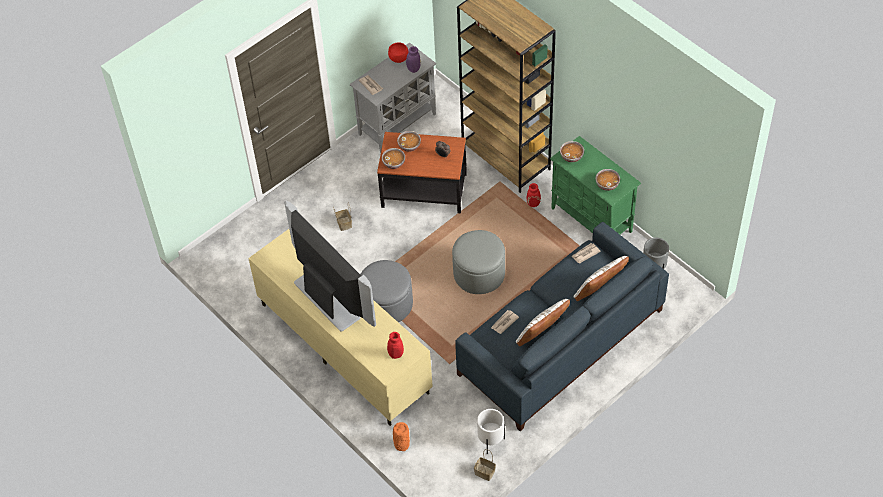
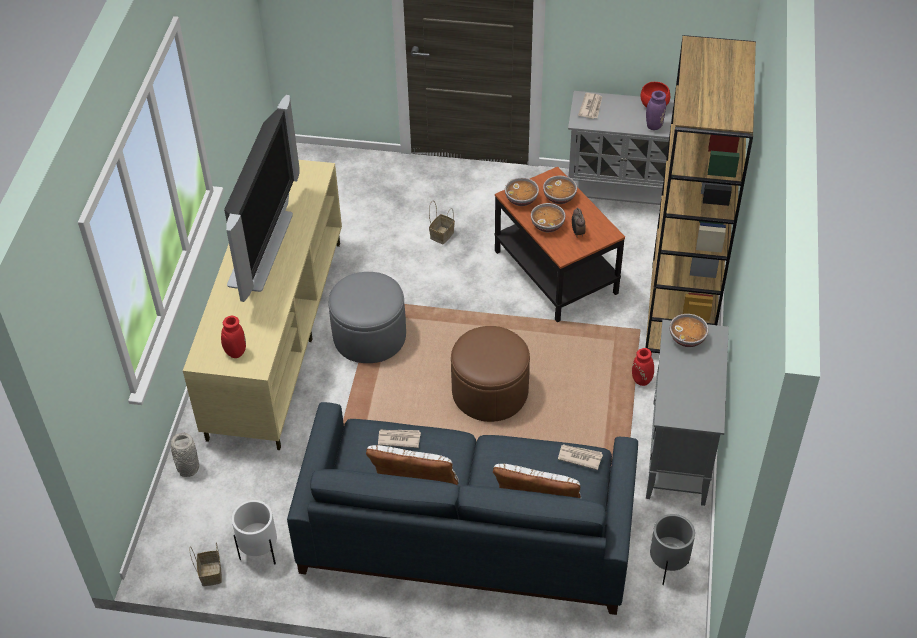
camera: 50 degrees right, 5 degrees down
orange vase [393,422,410,451] -> grey vase [171,433,199,477]
grey ottoman [452,230,505,294] -> brown ottoman [451,326,530,422]
green cabinet [550,136,641,234] -> grey cabinet [646,320,729,506]
bowl [596,169,620,191] -> bowl moved to [531,203,565,232]

